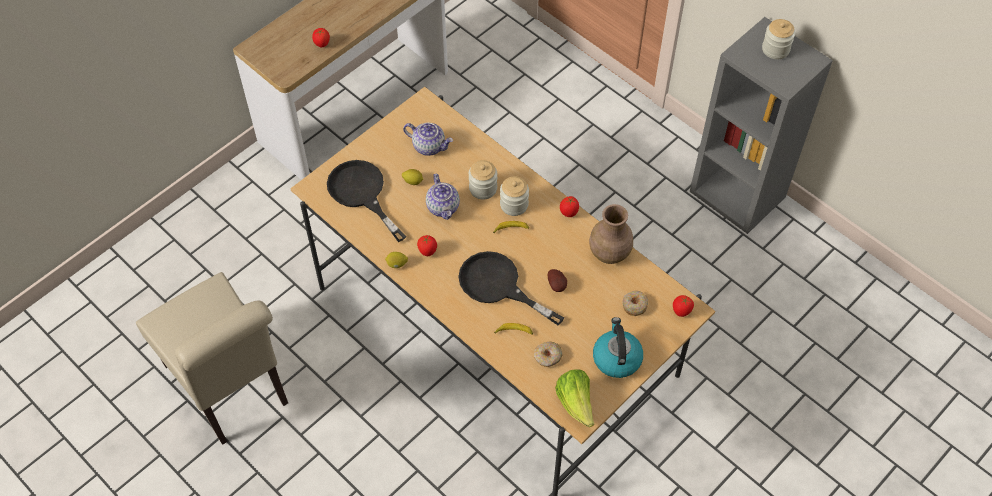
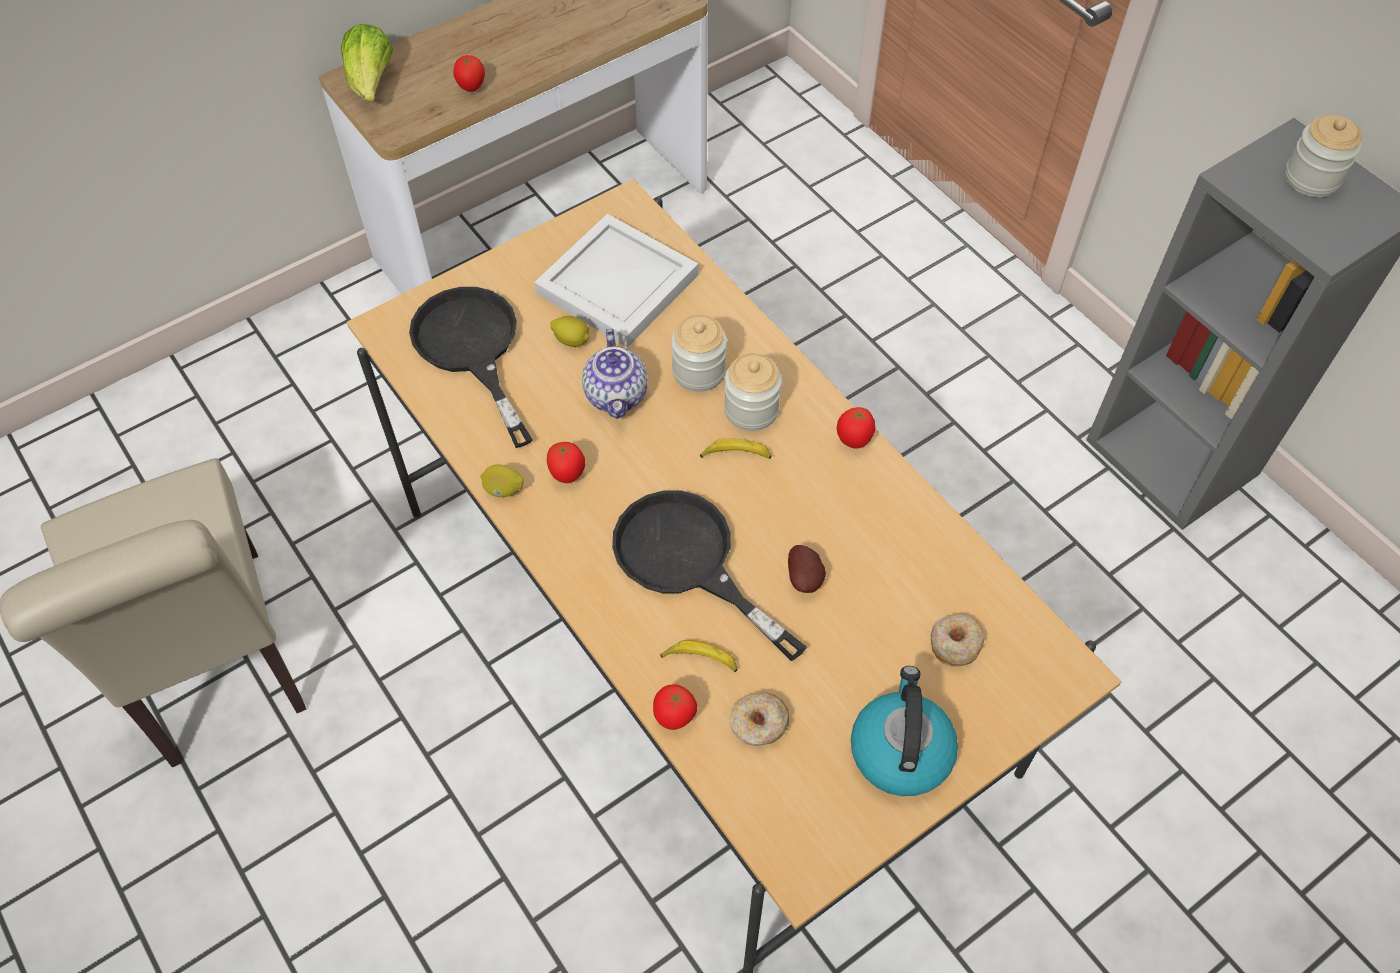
camera: 10 degrees right, 0 degrees up
teapot [403,123,453,156] -> white tray [534,214,698,347]
lettuce [555,369,594,427] -> lettuce moved to [341,24,394,101]
brown vase [589,204,633,264] -> none
tomato [673,295,694,317] -> tomato moved to [653,684,697,730]

